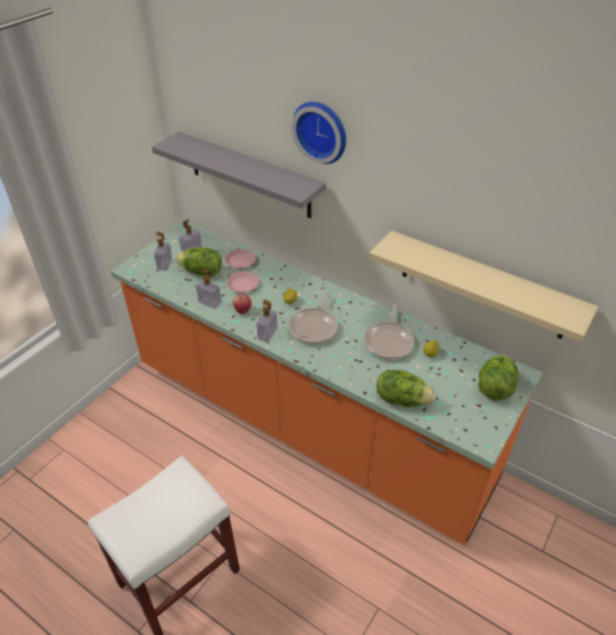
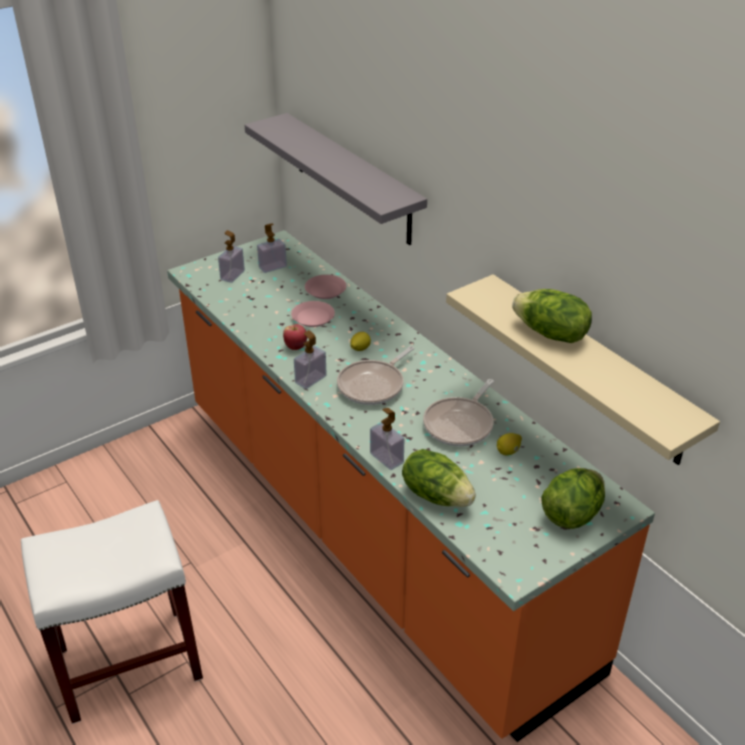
camera: 20 degrees right, 5 degrees down
lettuce [176,247,222,276] -> lettuce moved to [512,289,592,343]
soap dispenser [196,269,222,309] -> soap dispenser moved to [370,408,404,470]
wall clock [292,102,346,164] -> none

